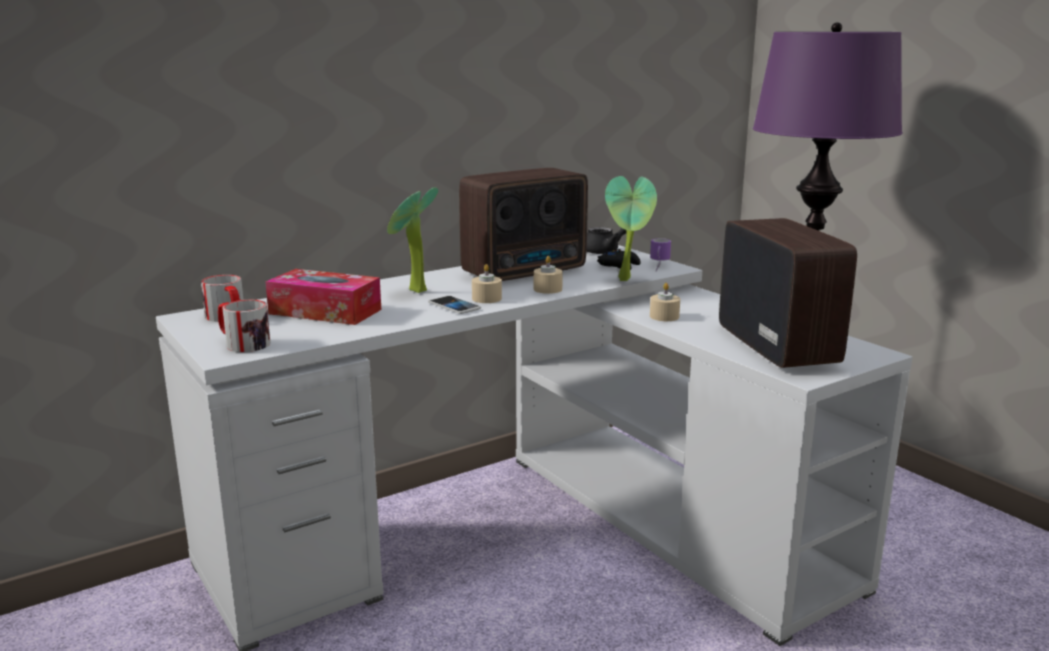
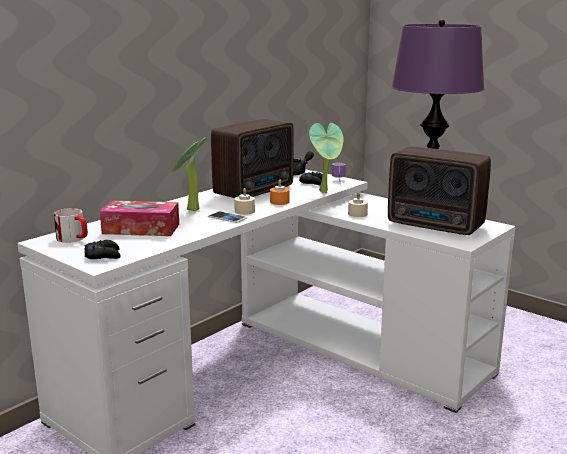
camera: 15 degrees left, 0 degrees up
mug [218,300,270,352] -> black game controller [85,240,121,259]
beige candle [534,256,563,294] -> orange candle [270,179,290,205]
radio [719,218,857,368] -> radio turned 150 degrees clockwise [388,146,491,235]

